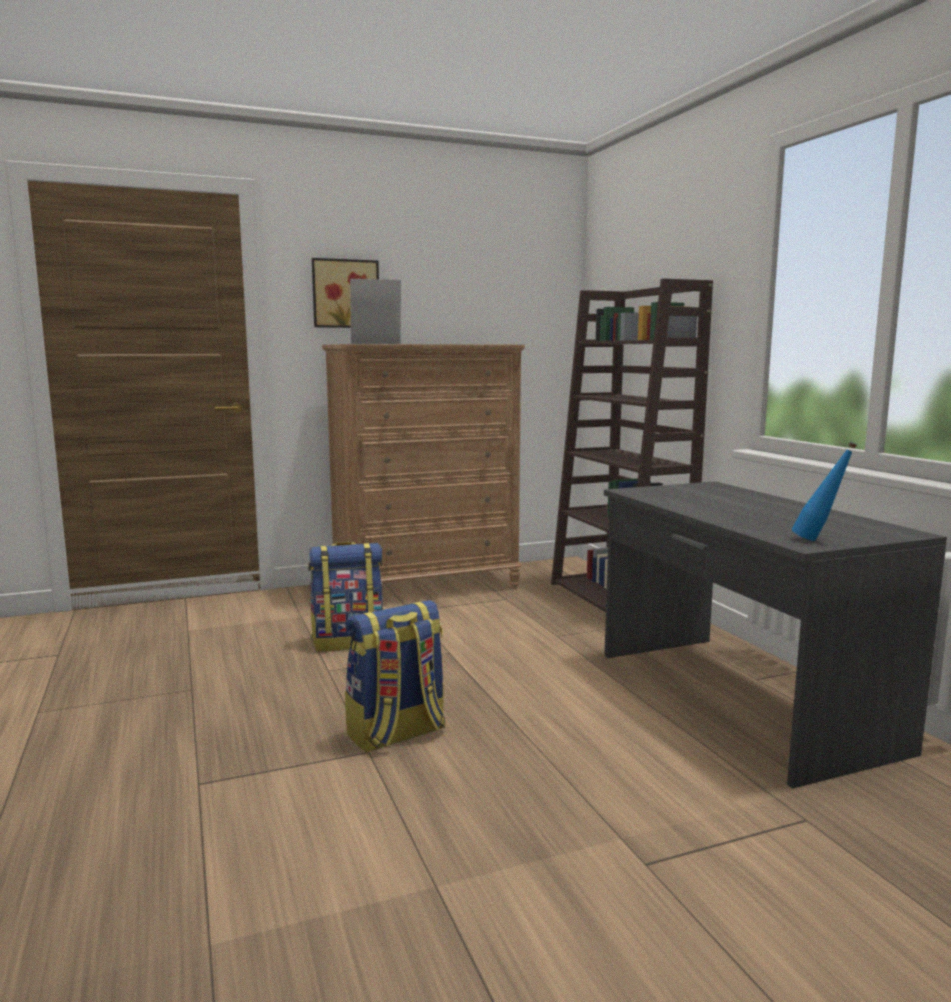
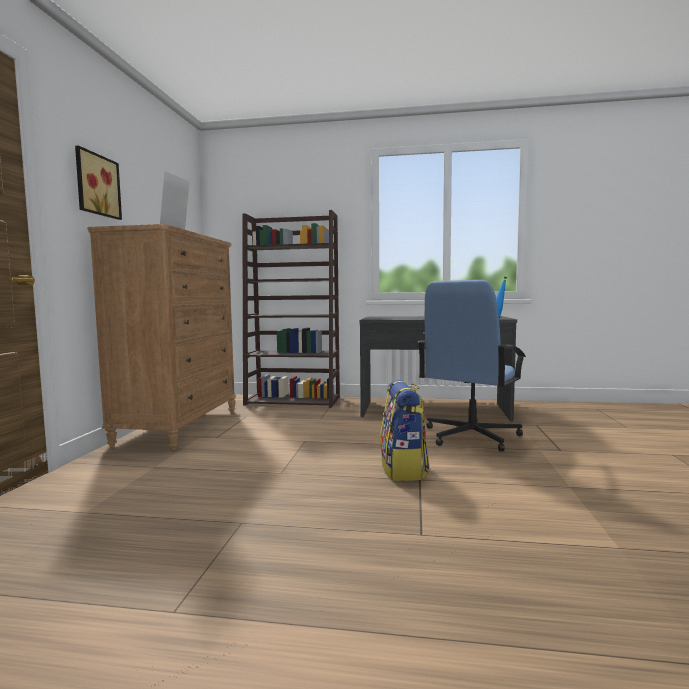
camera: 60 degrees left, 5 degrees down
backpack [308,542,384,652] -> none
none -> blue office chair [418,280,526,451]

